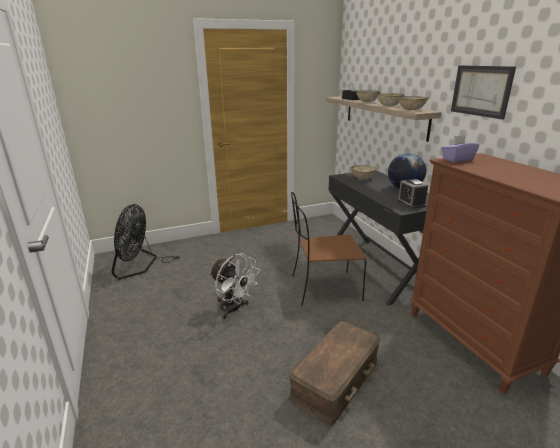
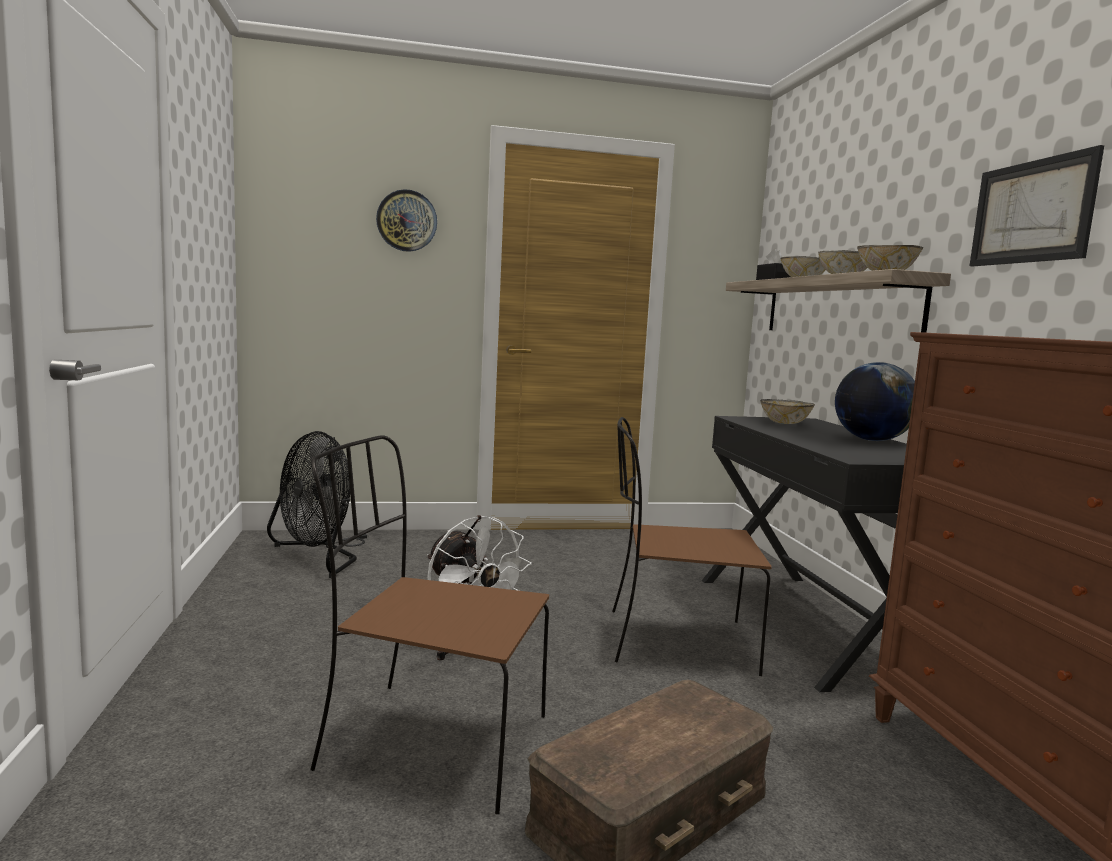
camera: 10 degrees right, 15 degrees down
black fan [112,204,180,281] -> black fan turned 60 degrees counterclockwise [267,431,369,578]
alarm clock [398,179,428,209] -> none
purple tissue box [442,135,479,162] -> none
none -> brown chair [310,435,549,814]
none -> wall clock [376,189,437,252]

